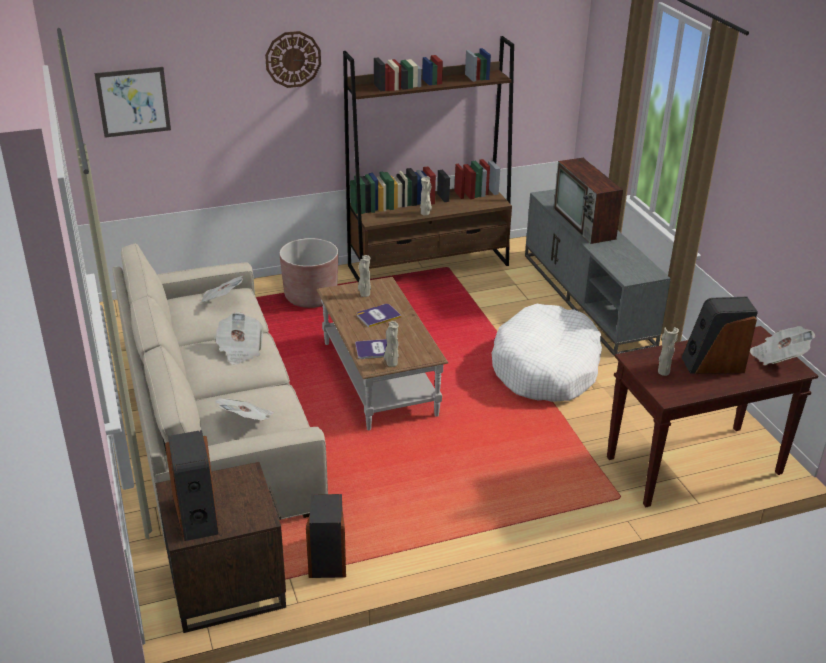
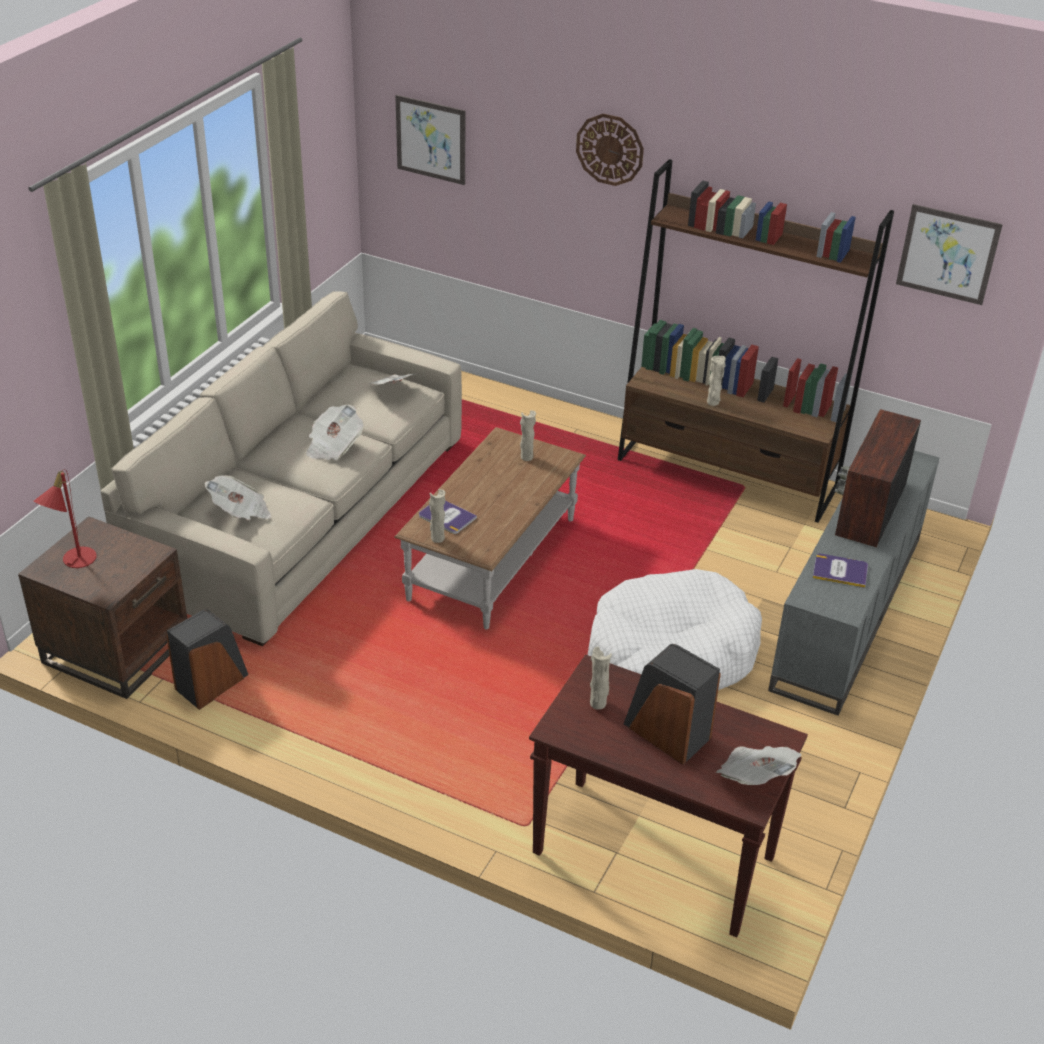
camera: 45 degrees right, 5 degrees up
speaker [165,430,219,541] -> red table lamp [34,469,97,568]
brown planter [279,238,338,308] -> none
book [357,304,402,327] -> book moved to [813,554,868,588]
none -> picture [896,204,1003,305]

